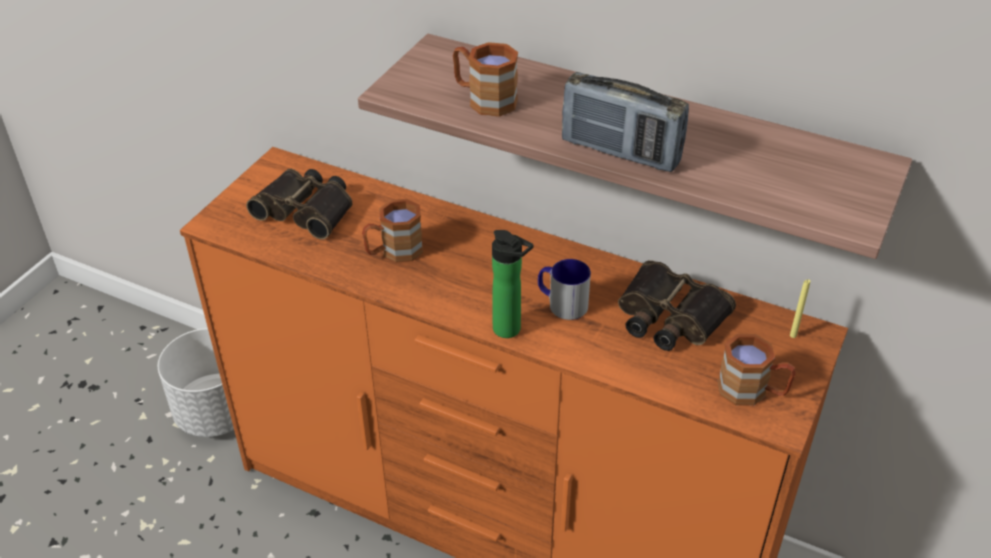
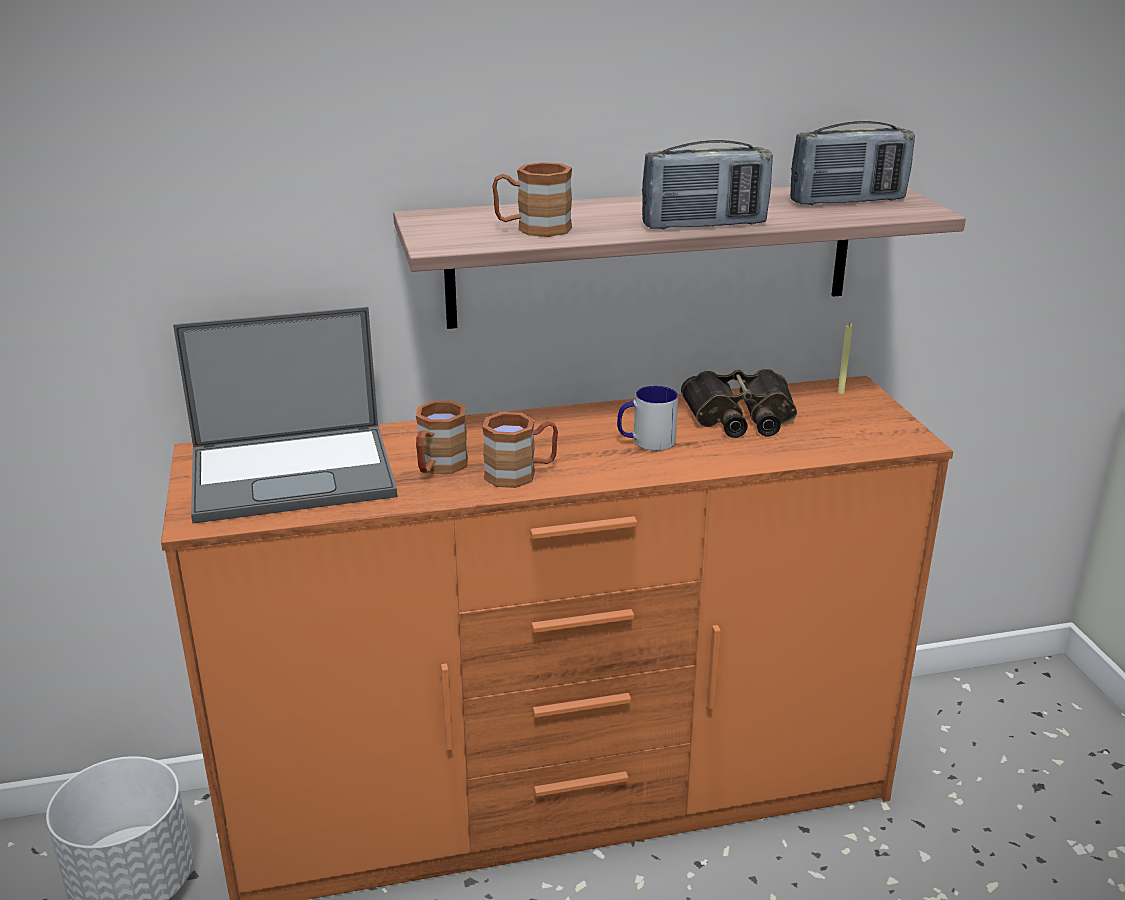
camera: 40 degrees left, 15 degrees down
binoculars [246,169,352,239] -> laptop [173,307,397,523]
bottle [492,230,534,338] -> none
brown mug [718,334,796,406] -> brown mug moved to [482,412,558,488]
none -> radio [790,121,915,205]

